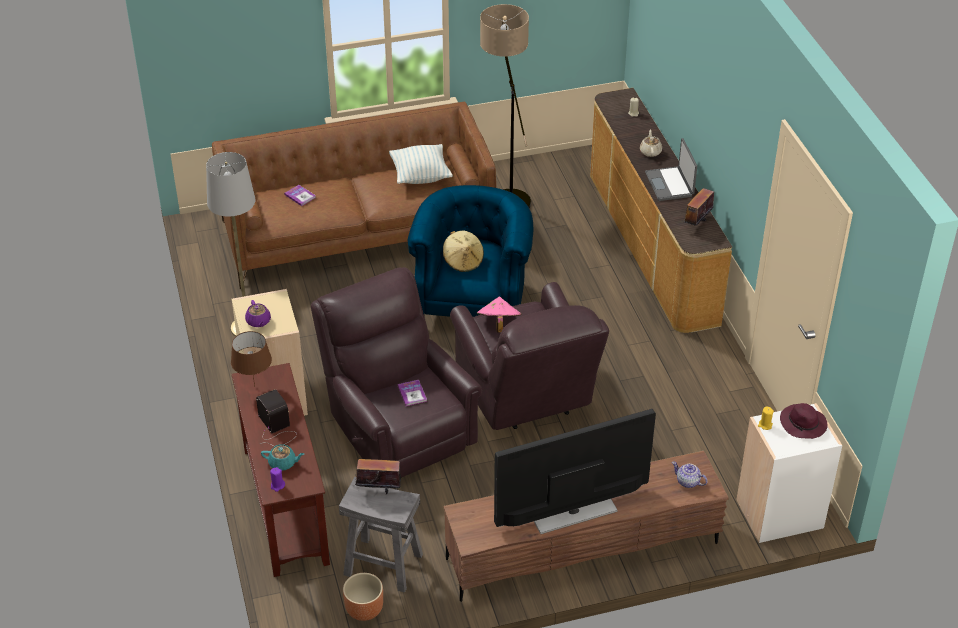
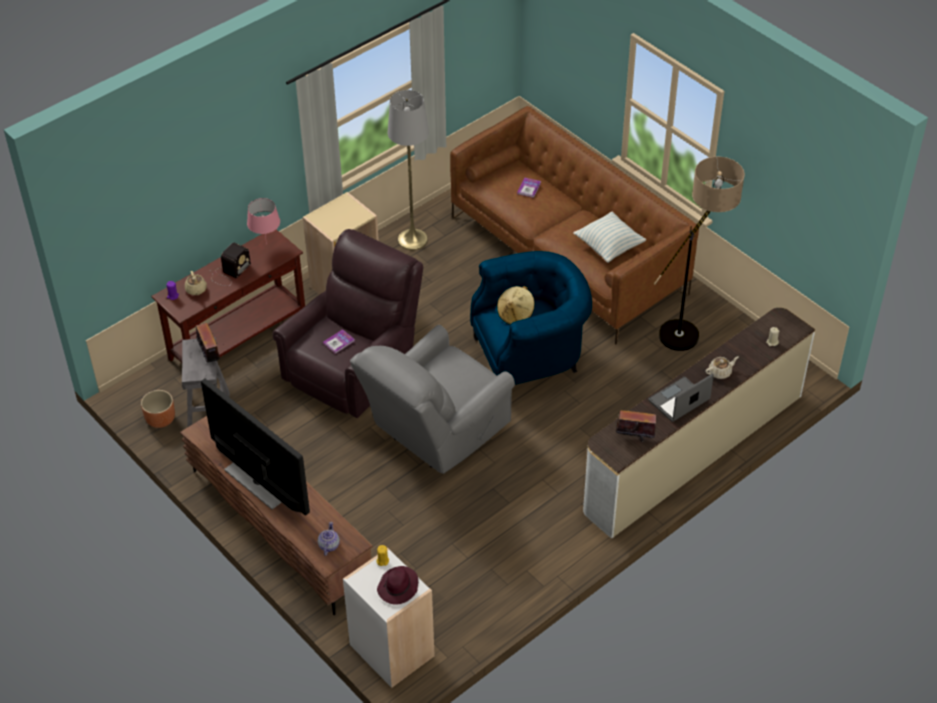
camera: 65 degrees right, 5 degrees up
brown table lamp [231,331,272,387] -> pink table lamp [247,198,280,245]
purple teapot [245,300,271,327] -> none
turquoise teapot [261,444,304,471] -> beige teapot [185,271,207,295]
brown armchair [450,282,609,430] -> grey armchair [350,325,515,474]
pink hat [477,297,521,333] -> none
brown cabinet [590,88,732,333] -> white cabinet [583,308,815,539]

